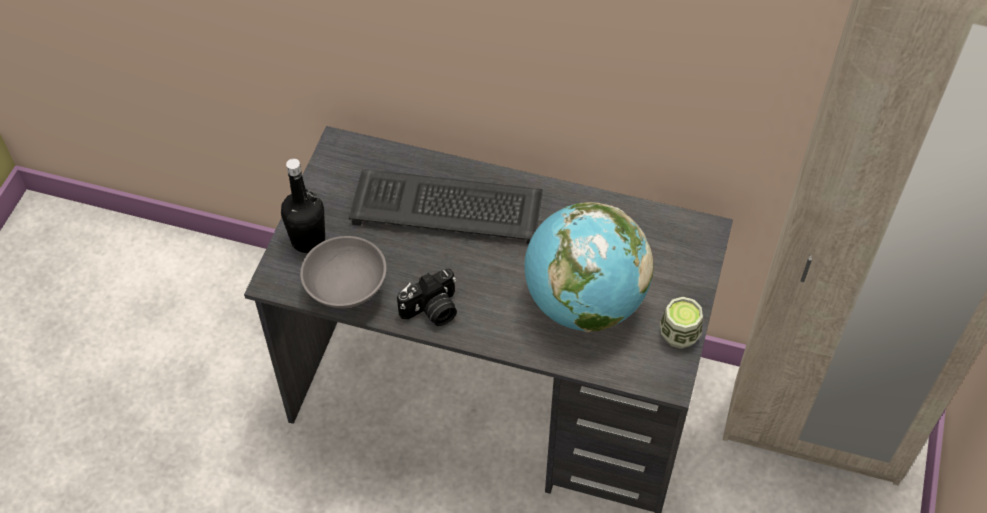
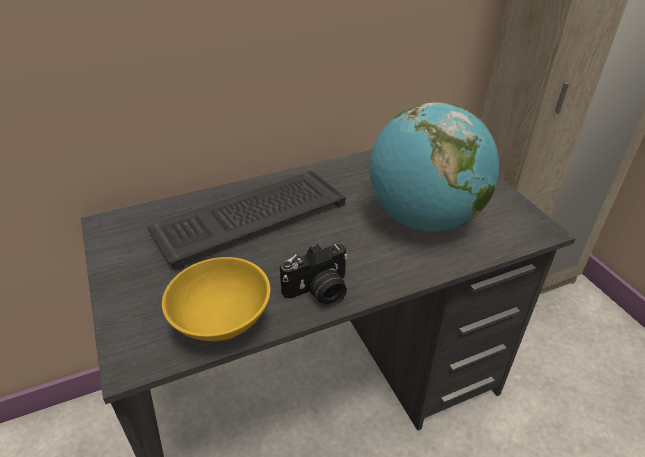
camera: 40 degrees left, 15 degrees down
black bottle [281,158,325,253] -> none
grey bowl [300,236,387,309] -> yellow bowl [162,257,270,341]
camera [397,269,457,326] -> camera turned 45 degrees clockwise [280,244,348,307]
cup [660,297,703,349] -> none

